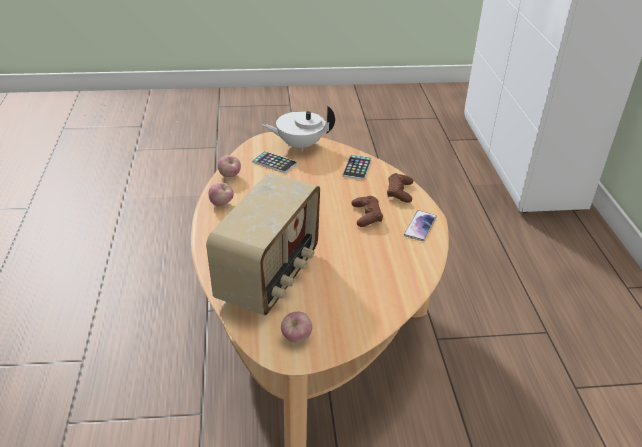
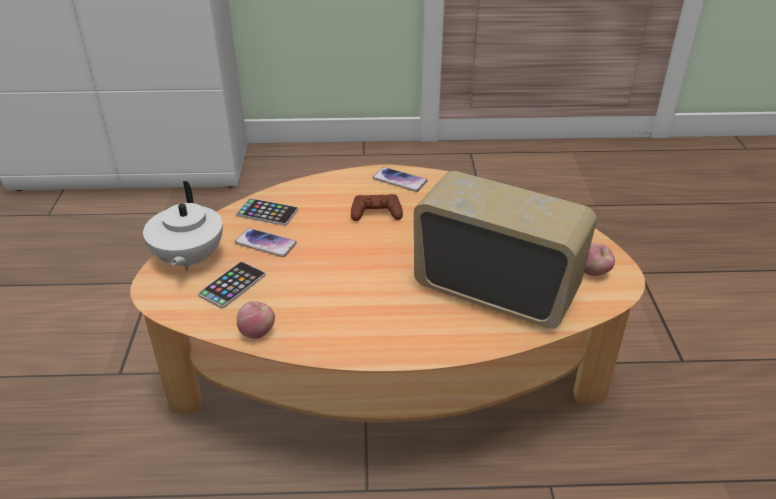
camera: 85 degrees left, 0 degrees up
apple [208,182,234,206] -> none
brown game controller [387,173,413,203] -> none
none -> phone [235,228,297,257]

